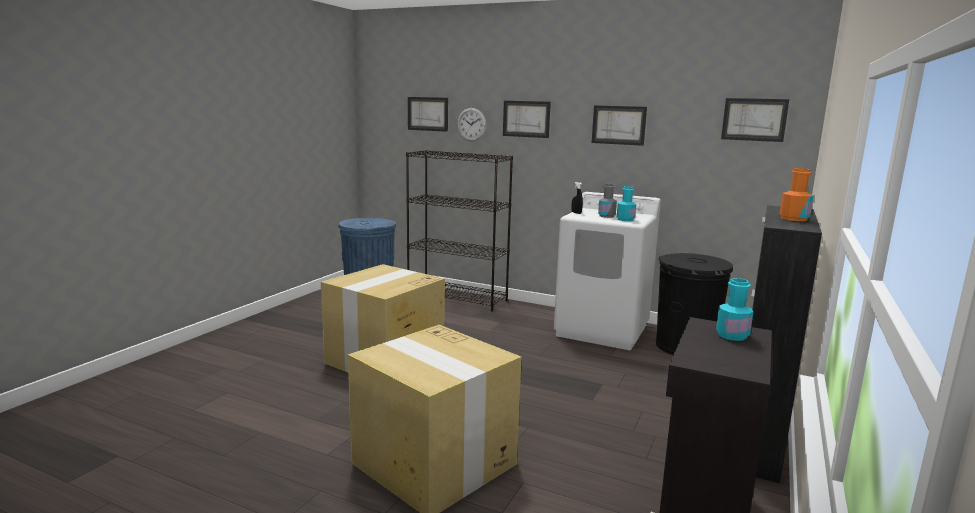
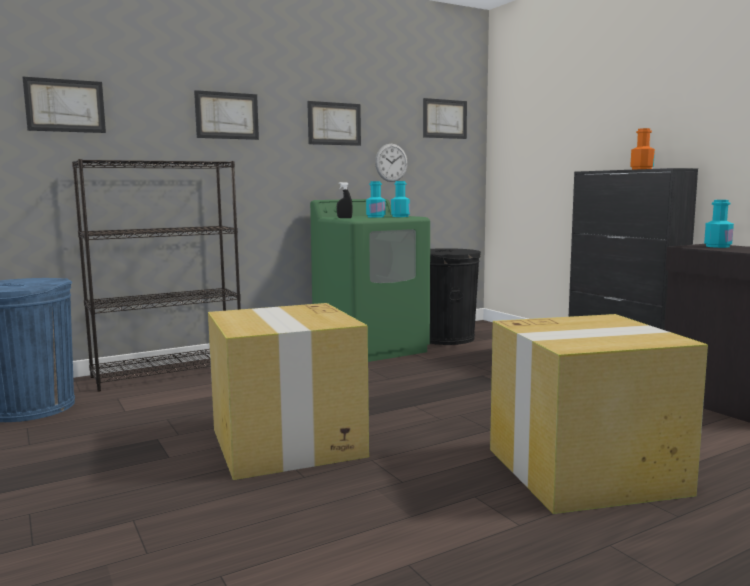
camera: 55 degrees left, 5 degrees down
wall clock [457,108,486,141] -> wall clock moved to [375,144,408,182]
white washing machine [554,192,661,350] -> green washing machine [310,199,430,362]
grey bottle [598,184,617,218] -> turquoise bottle [366,181,385,218]

